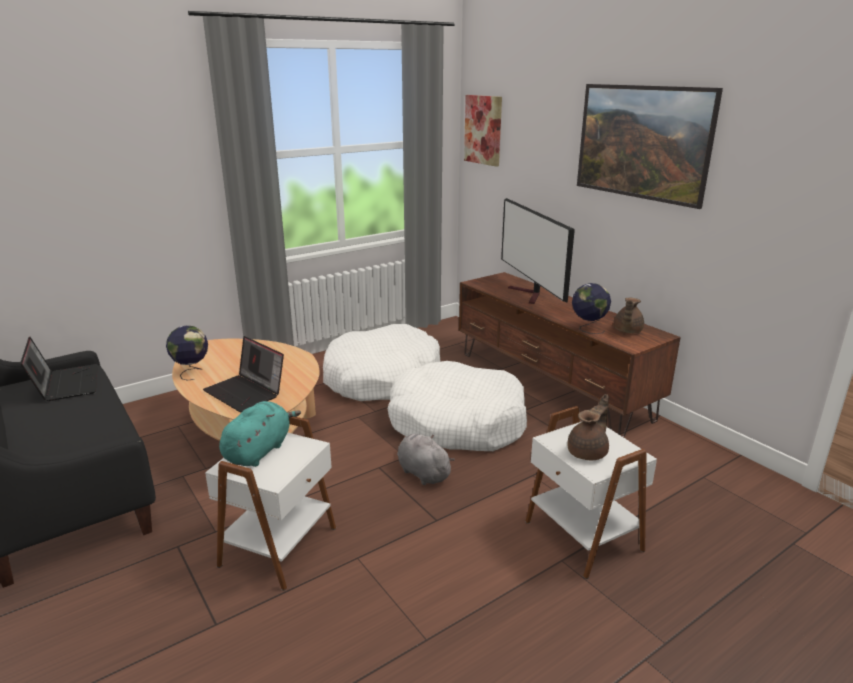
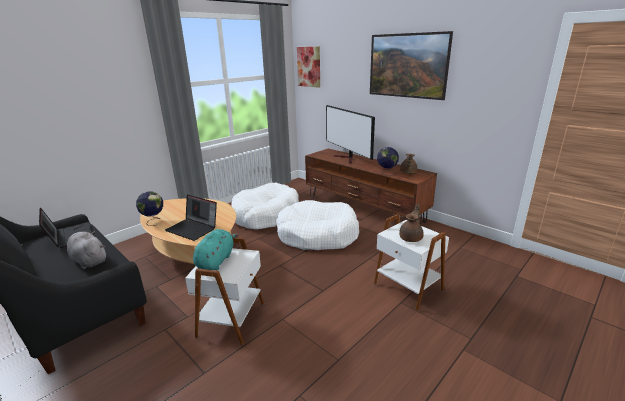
camera: 10 degrees left, 0 degrees up
grey plush toy [397,434,455,485] -> grey plush toy moved to [67,231,106,269]

